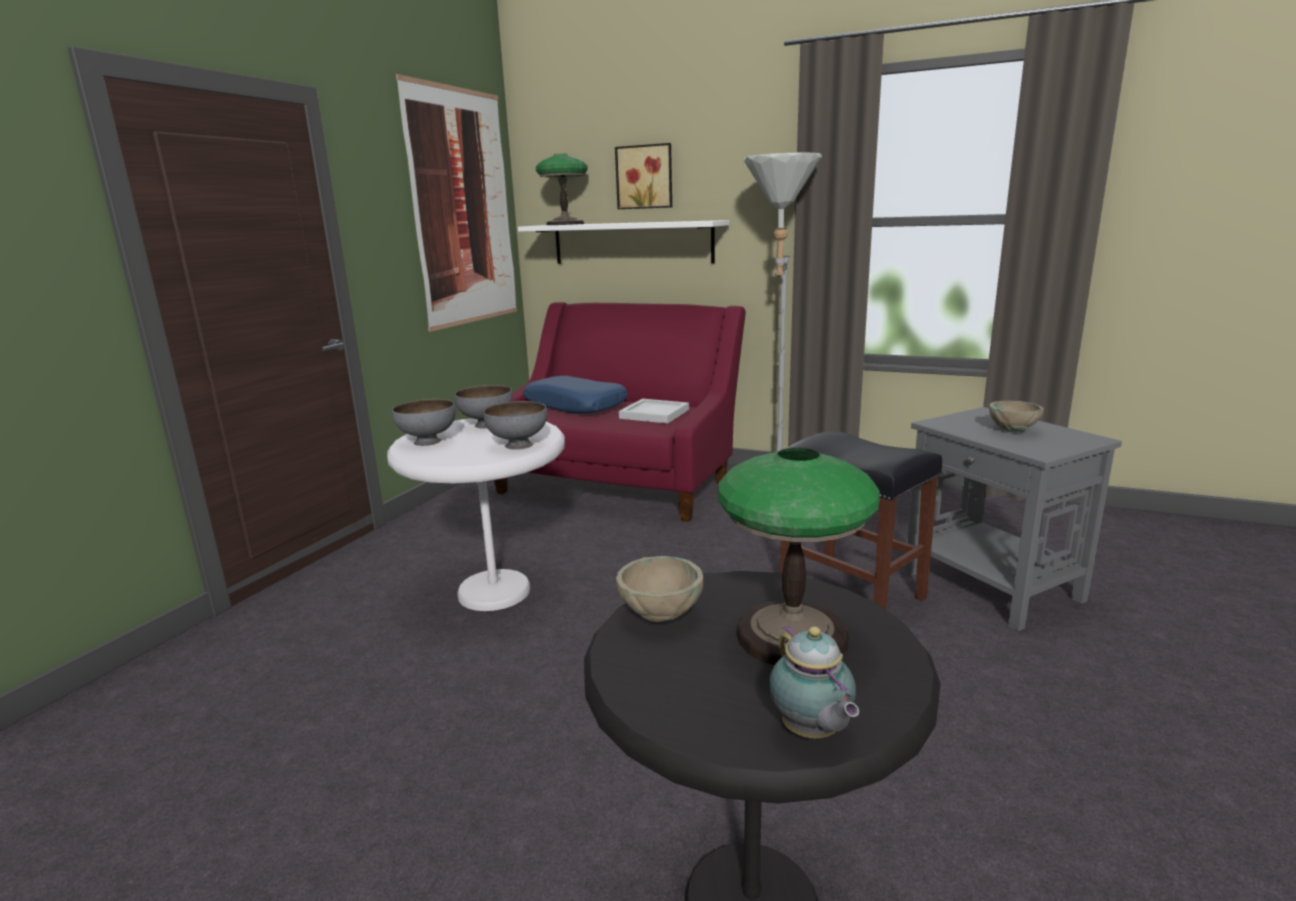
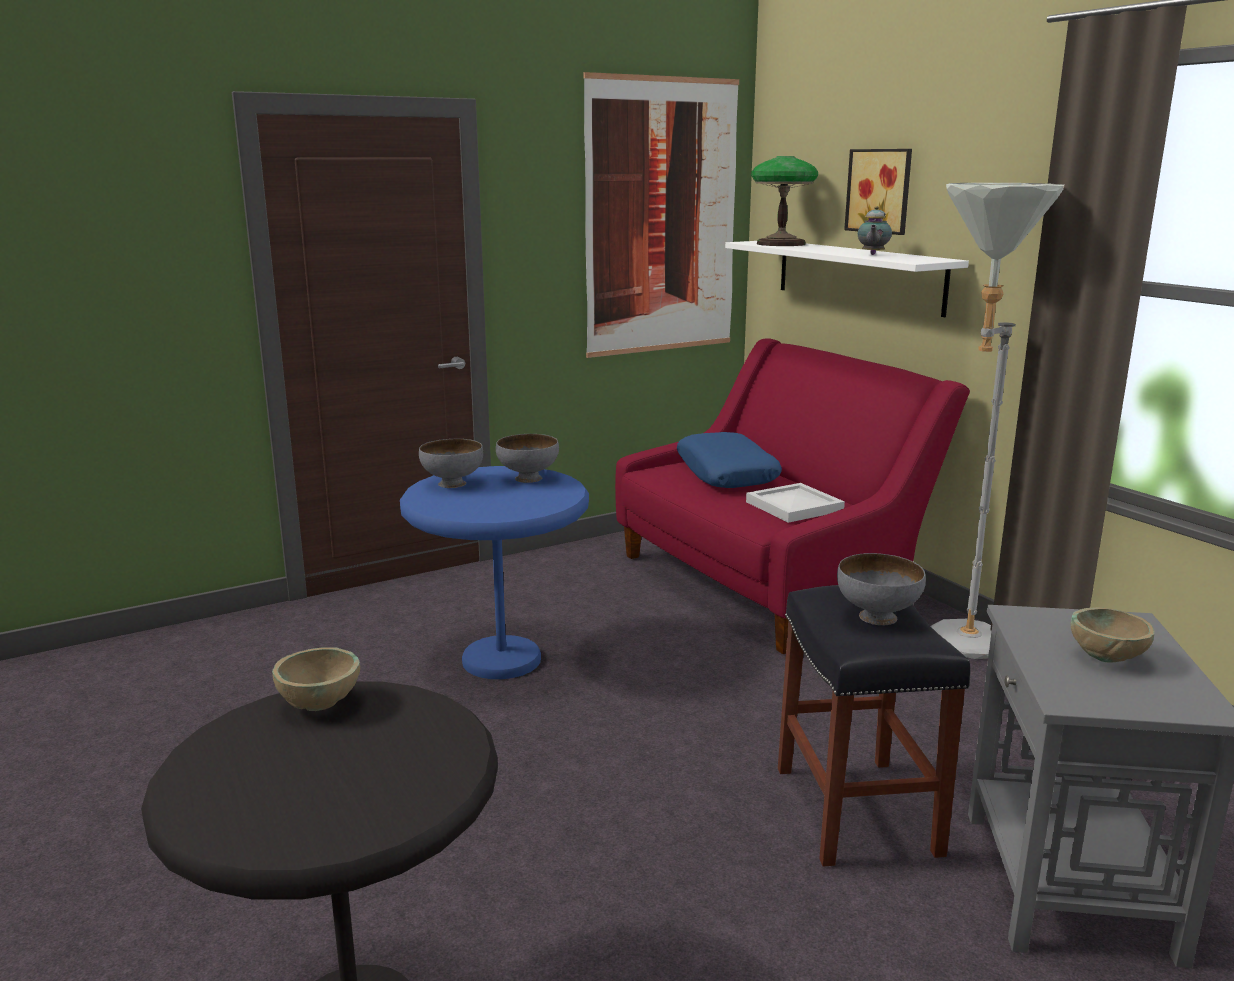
camera: 35 degrees right, 0 degrees up
white side table [387,418,565,611] -> blue side table [400,466,589,679]
grey bowl [484,401,547,450] -> grey bowl moved to [837,553,926,625]
table lamp [718,448,880,665] -> none
teapot [769,626,859,738] -> teapot moved to [858,206,892,255]

